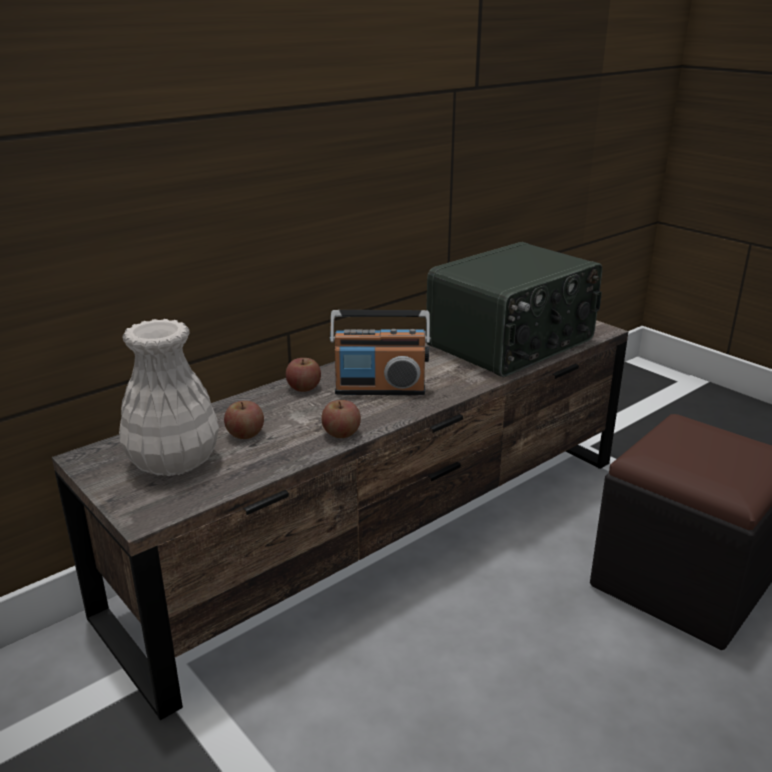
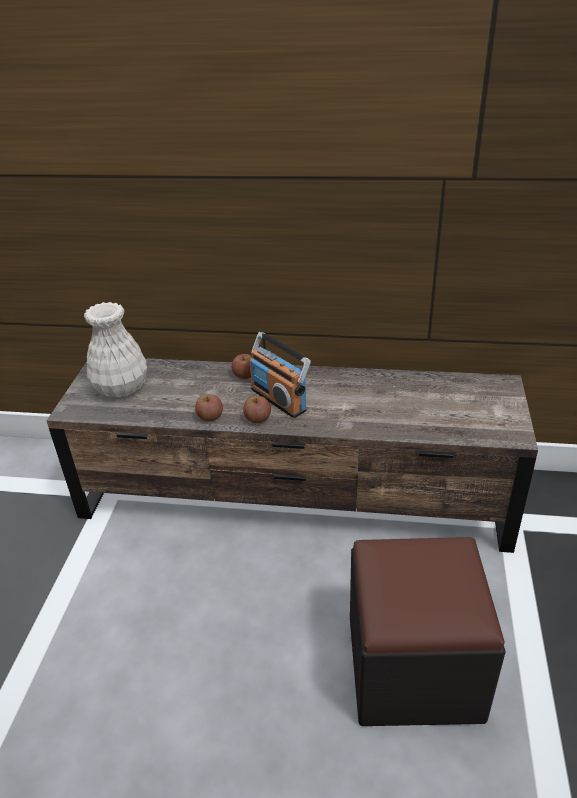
camera: 50 degrees right, 10 degrees up
apple [224,401,264,439] -> apple moved to [243,396,271,423]
radio [426,242,602,377] -> none

